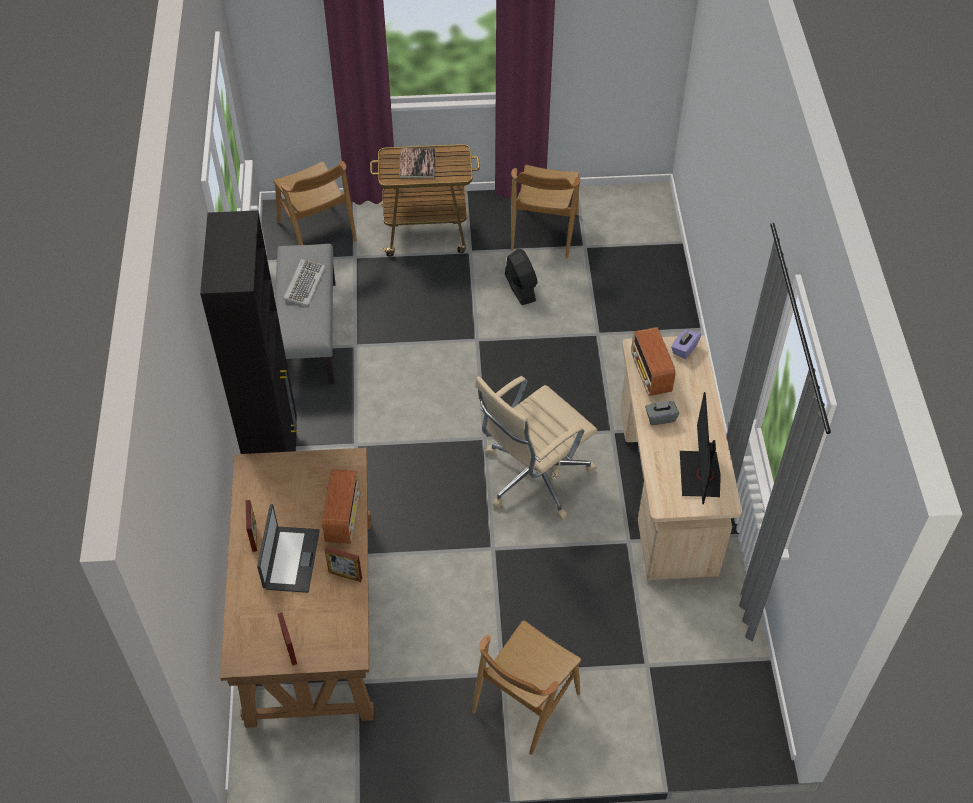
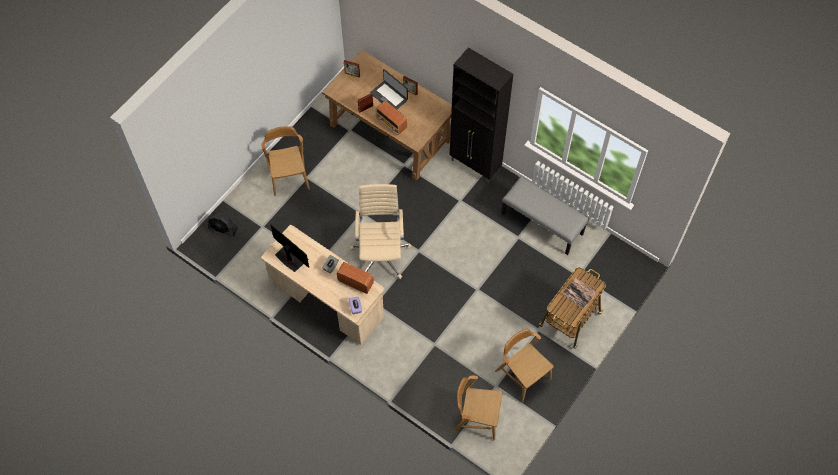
camera: 130 degrees right, 10 degrees up
brown chair [273,161,357,245] -> brown chair moved to [452,375,502,441]
keyboard [283,259,326,306] -> none
black fan [505,249,538,305] -> black fan moved to [208,211,238,236]

